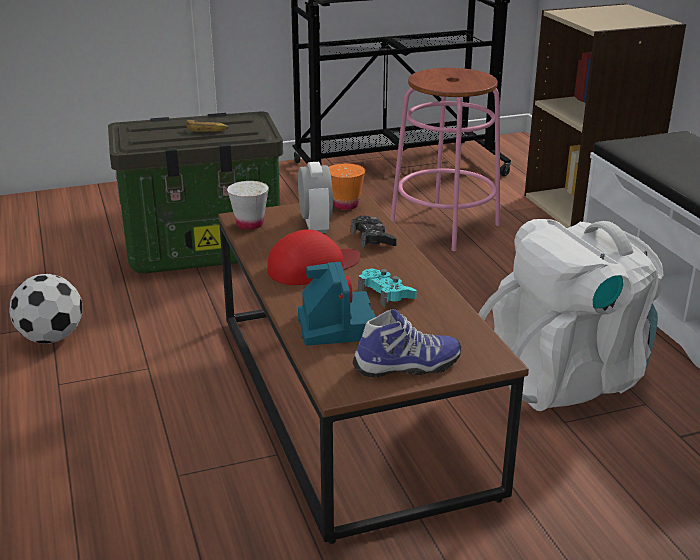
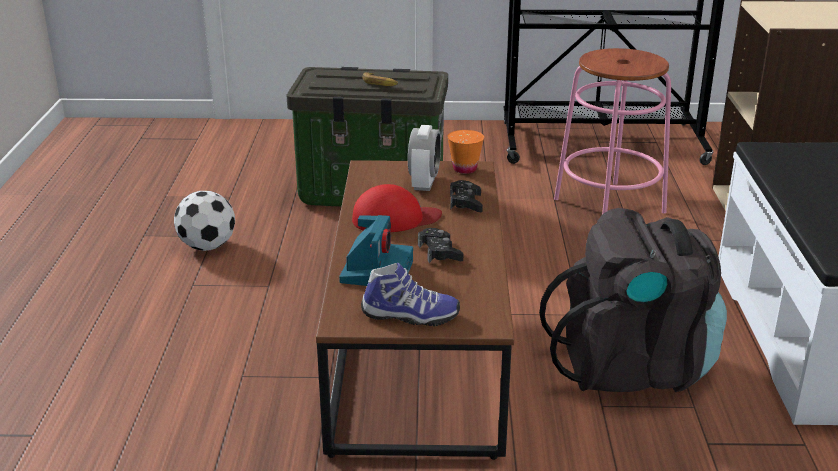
camera: 20 degrees right, 0 degrees up
white cup [227,181,269,230] -> none
turquoise game controller [358,268,417,307] -> black game controller [418,228,463,263]
white backpack [478,219,663,411] -> black backpack [539,208,727,392]

